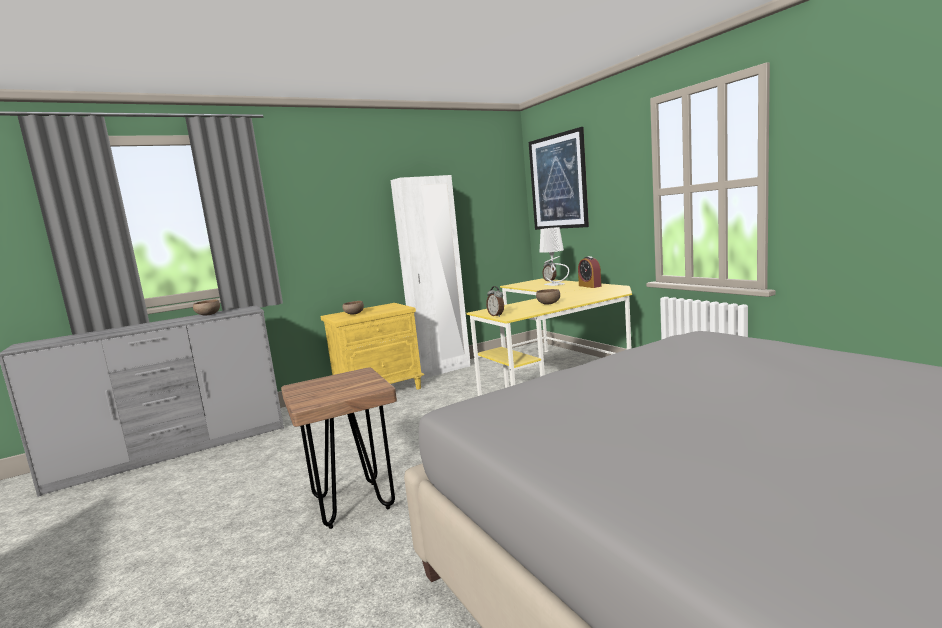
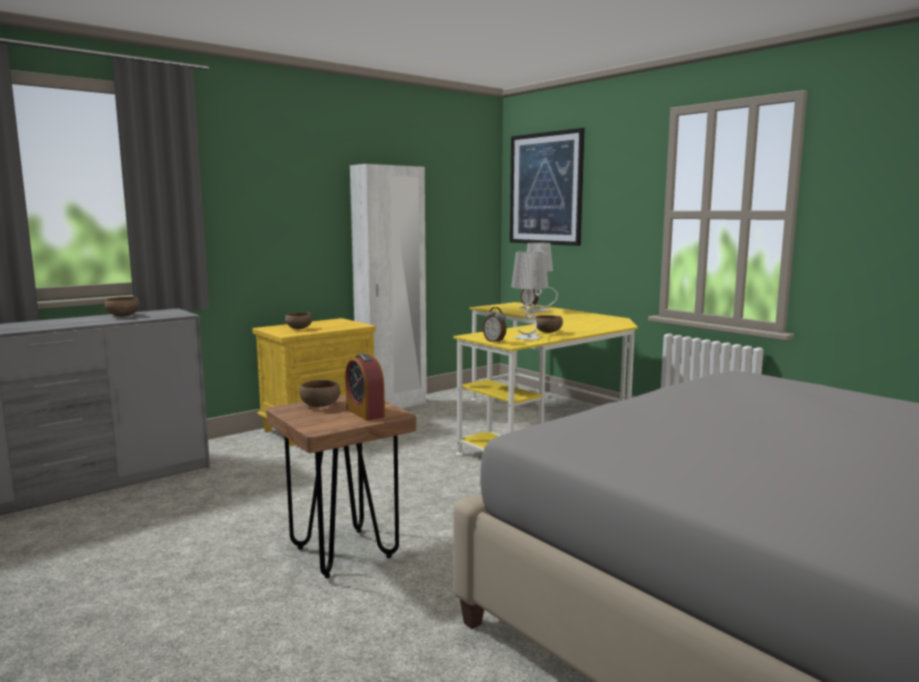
camera: 10 degrees left, 0 degrees up
alarm clock [578,256,602,288] -> alarm clock moved to [345,354,385,421]
none -> brown bowl [300,380,340,407]
none -> grey table lamp [511,251,548,340]

